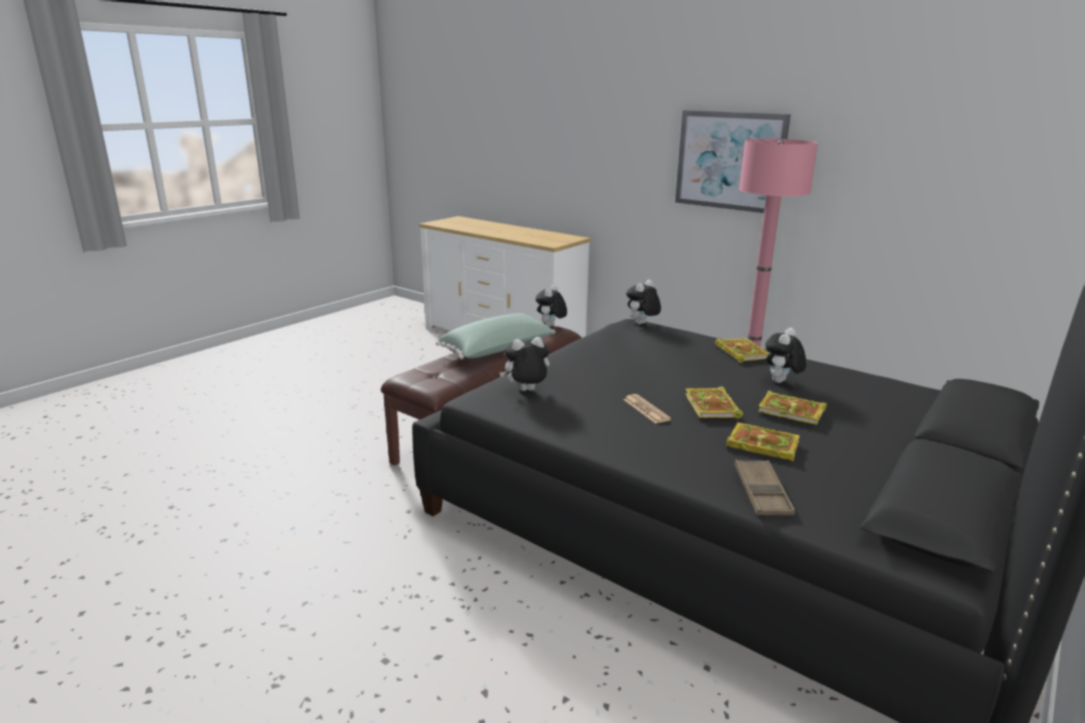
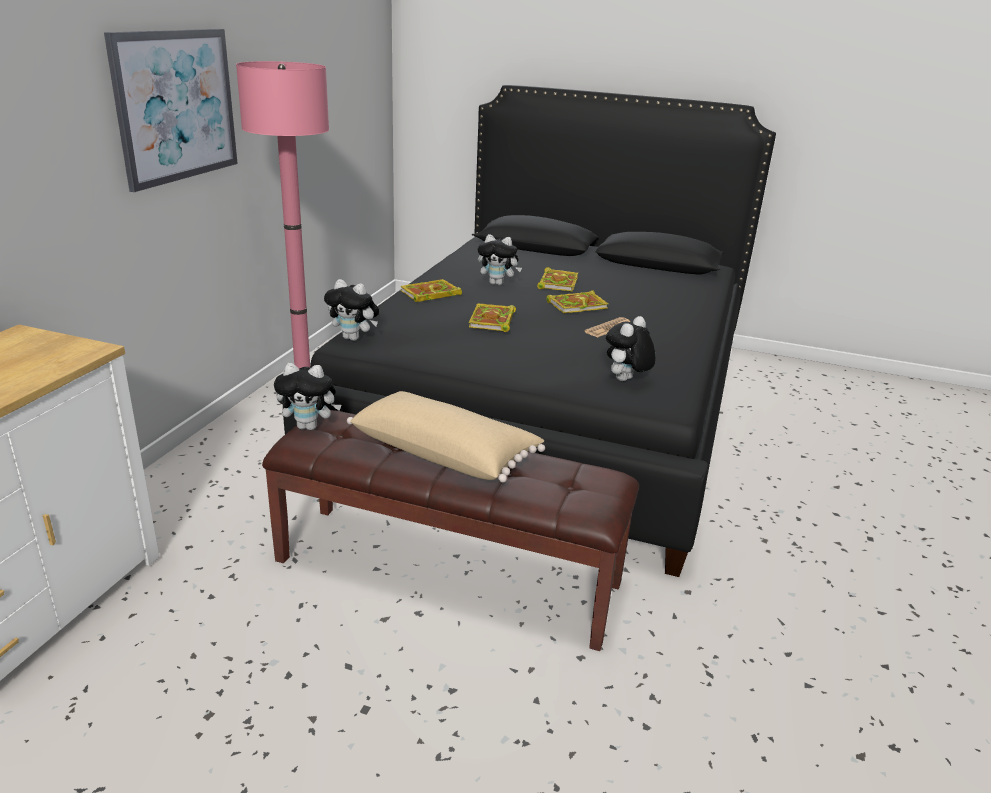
camera: 110 degrees left, 5 degrees up
green pillow [436,313,555,359] -> beige pillow [347,391,545,482]
plush toy [499,337,550,391] -> plush toy turned 75 degrees clockwise [606,316,656,381]
book [726,423,800,462] -> book moved to [469,303,516,332]
brown tray [734,460,795,516] -> none

